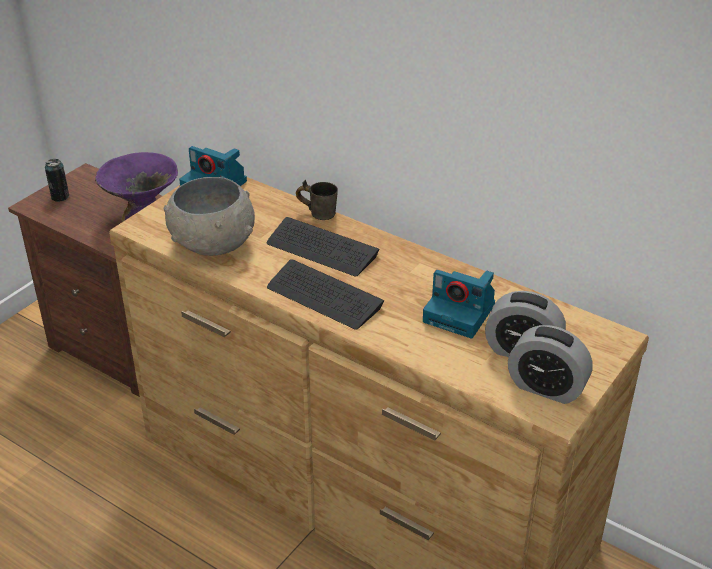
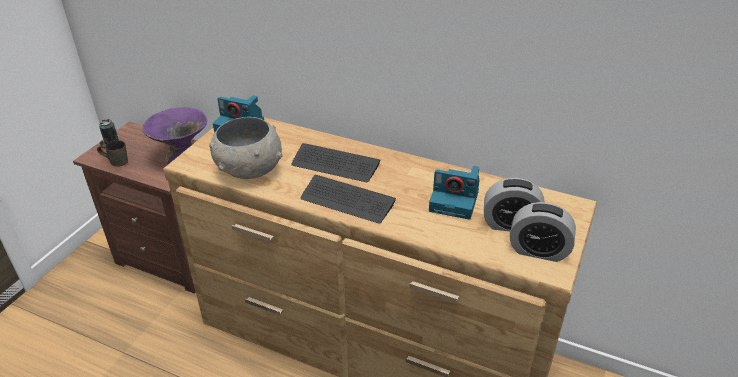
camera: 10 degrees left, 0 degrees up
grey mug [296,180,338,220] -> grey mug moved to [97,140,128,167]

